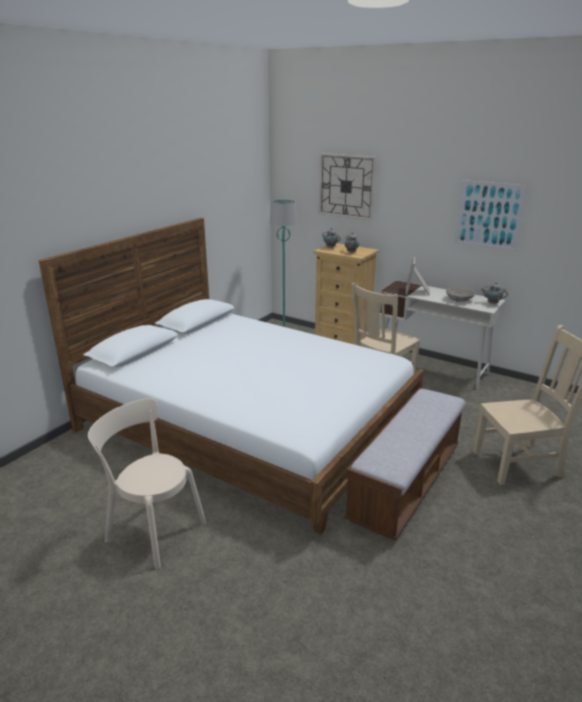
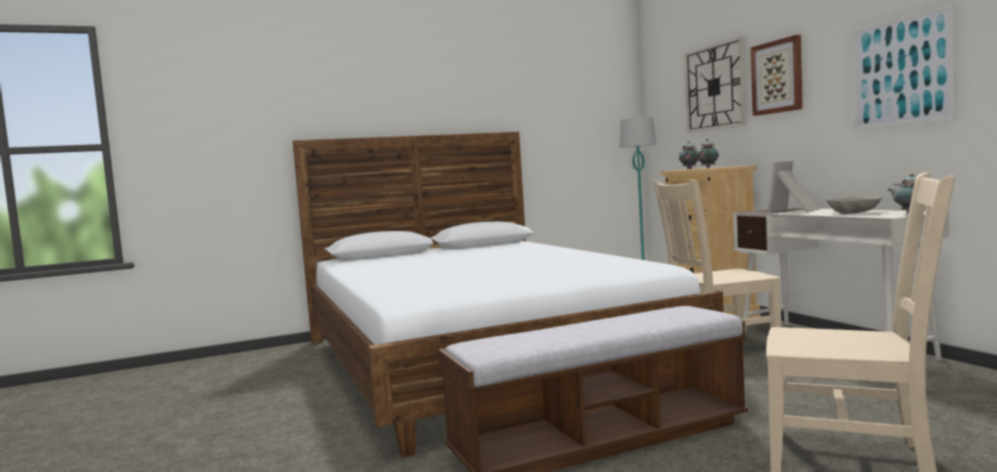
camera: 35 degrees right, 20 degrees down
beige chair [88,398,206,569] -> none
none -> picture [751,35,803,116]

